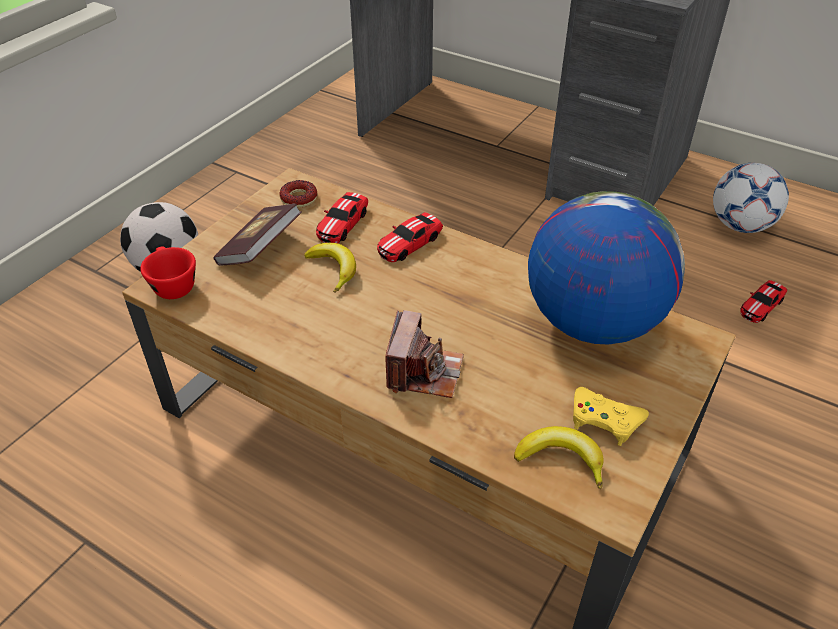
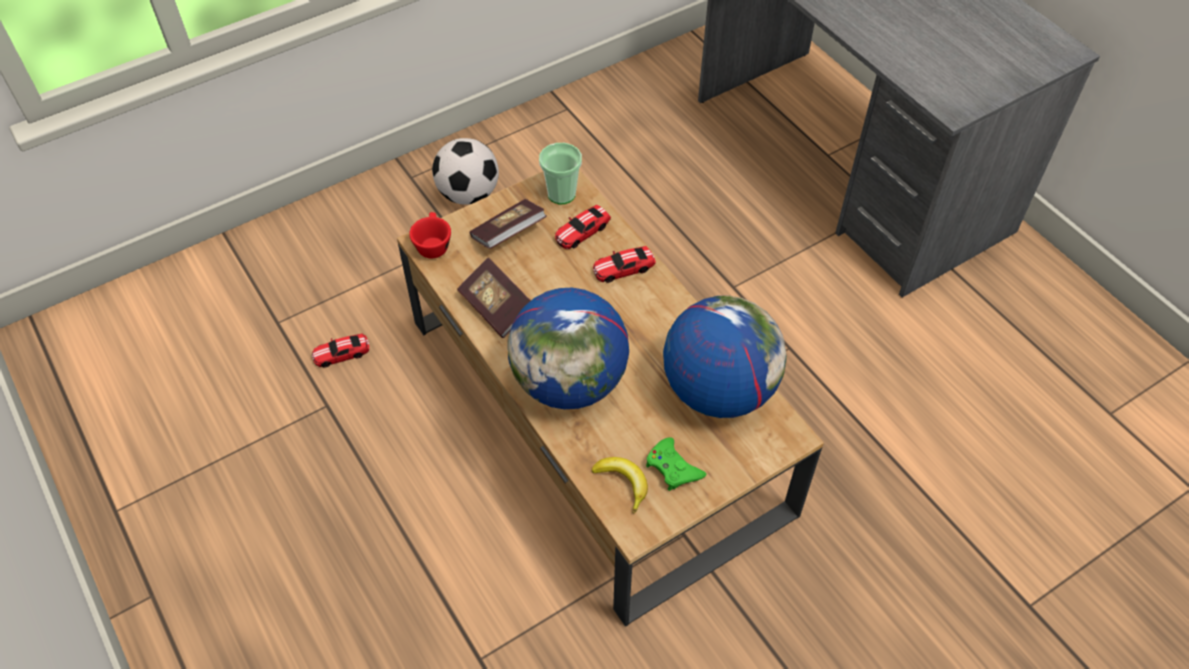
camera: 25 degrees right, 10 degrees up
donut [279,180,317,208] -> cup [539,143,582,204]
banana [304,243,356,293] -> none
camera [385,310,464,398] -> globe [508,288,629,409]
yellow game controller [573,387,649,446] -> green game controller [646,437,706,491]
football [713,163,789,233] -> none
toy car [740,280,787,323] -> toy car moved to [312,333,369,368]
none -> book [457,257,531,338]

